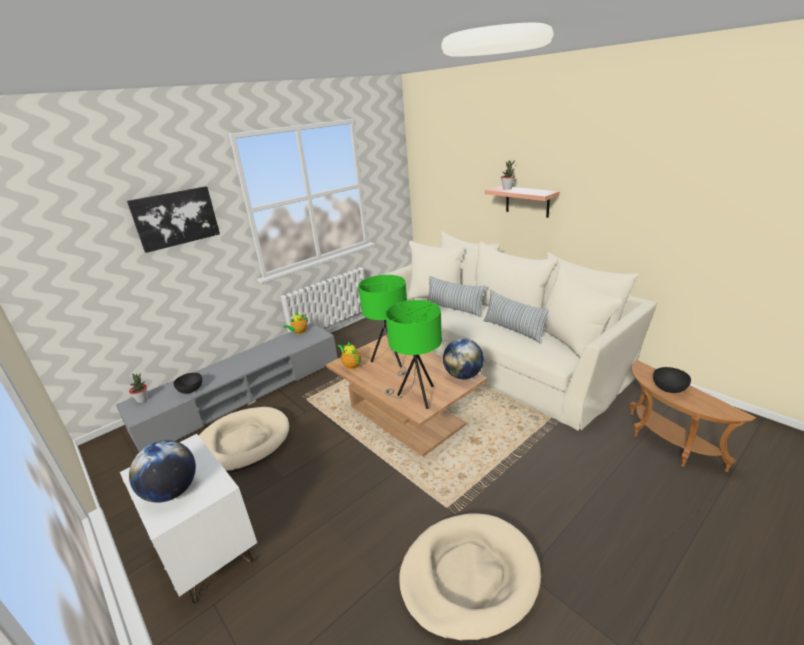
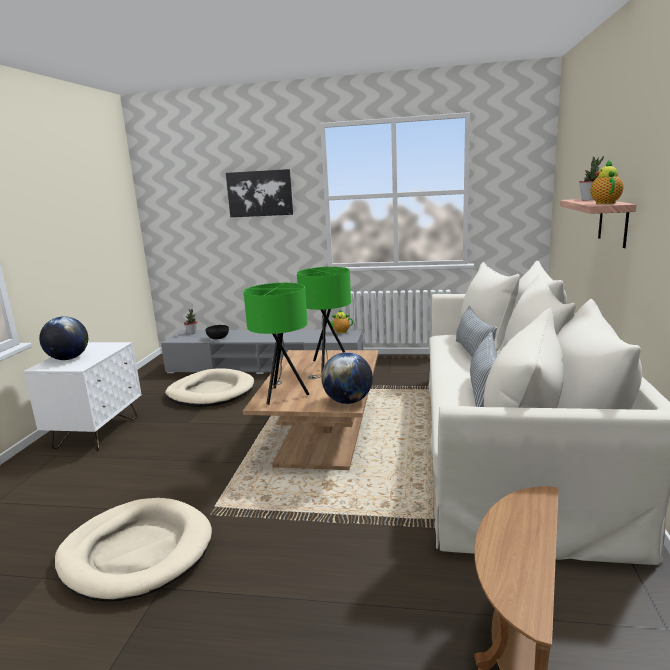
camera: 50 degrees right, 10 degrees down
teapot [338,341,361,369] -> teapot moved to [590,160,623,204]
black bowl [653,367,691,393] -> none

